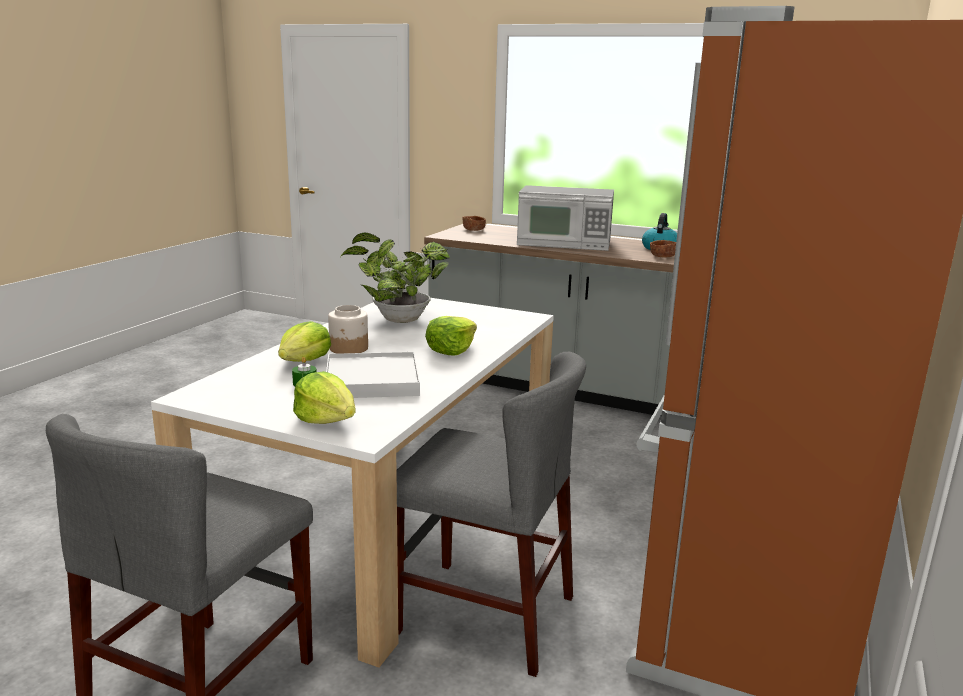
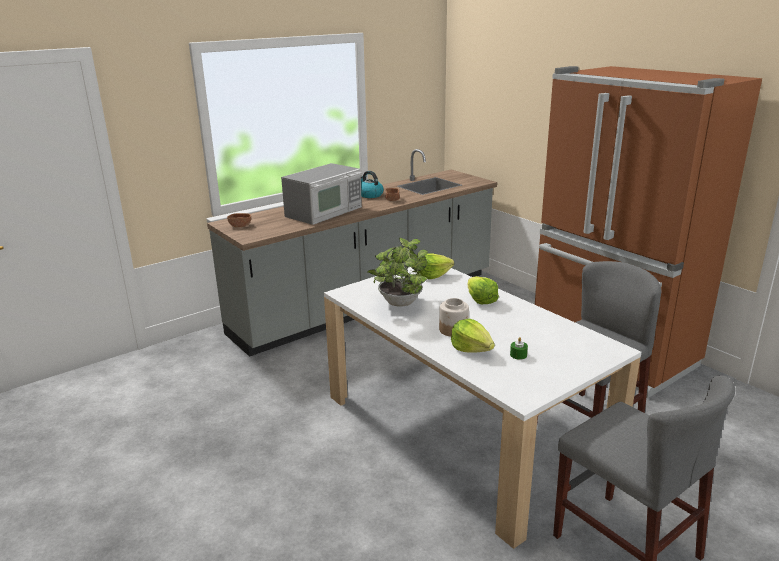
camera: 60 degrees left, 5 degrees up
lettuce [293,371,356,424] -> lettuce moved to [418,254,454,279]
white tray [326,352,420,398] -> none

